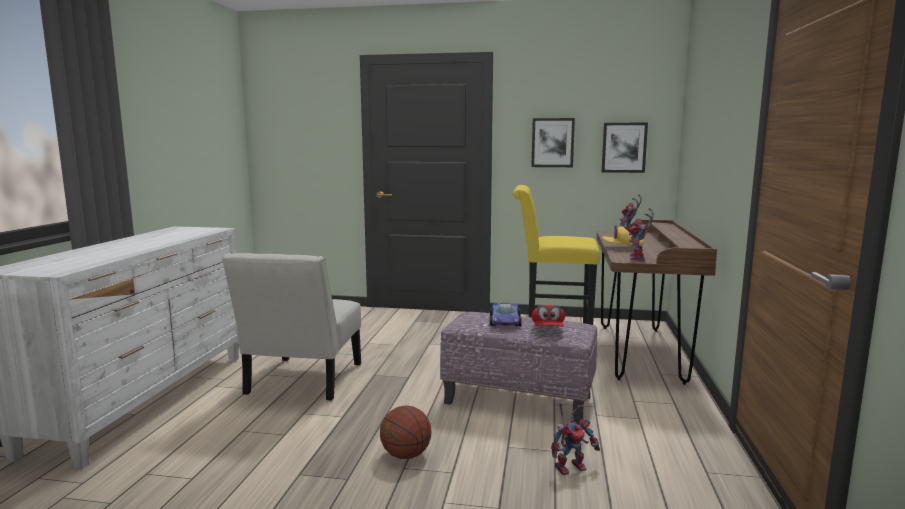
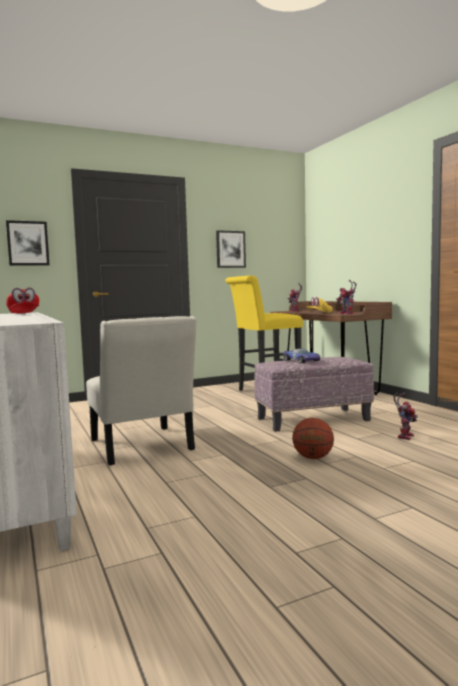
camera: 35 degrees left, 5 degrees down
red cap [531,305,565,326] -> red cap moved to [6,288,39,313]
picture [601,123,648,173] -> picture moved to [6,220,50,266]

